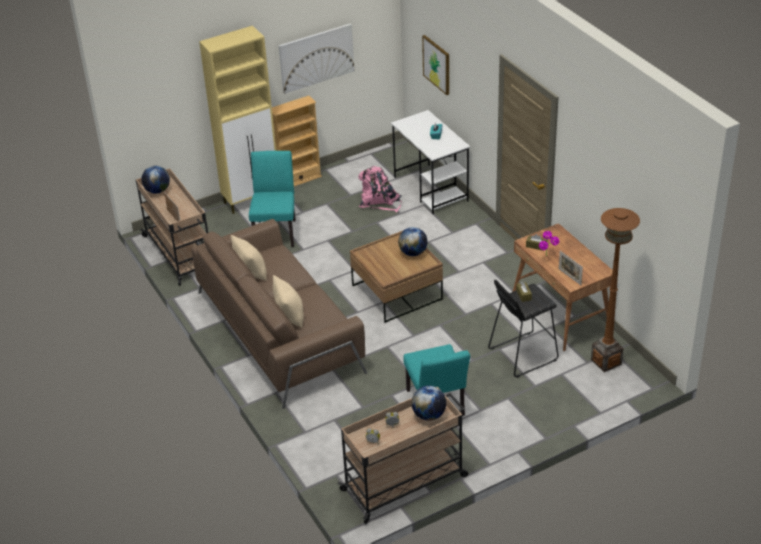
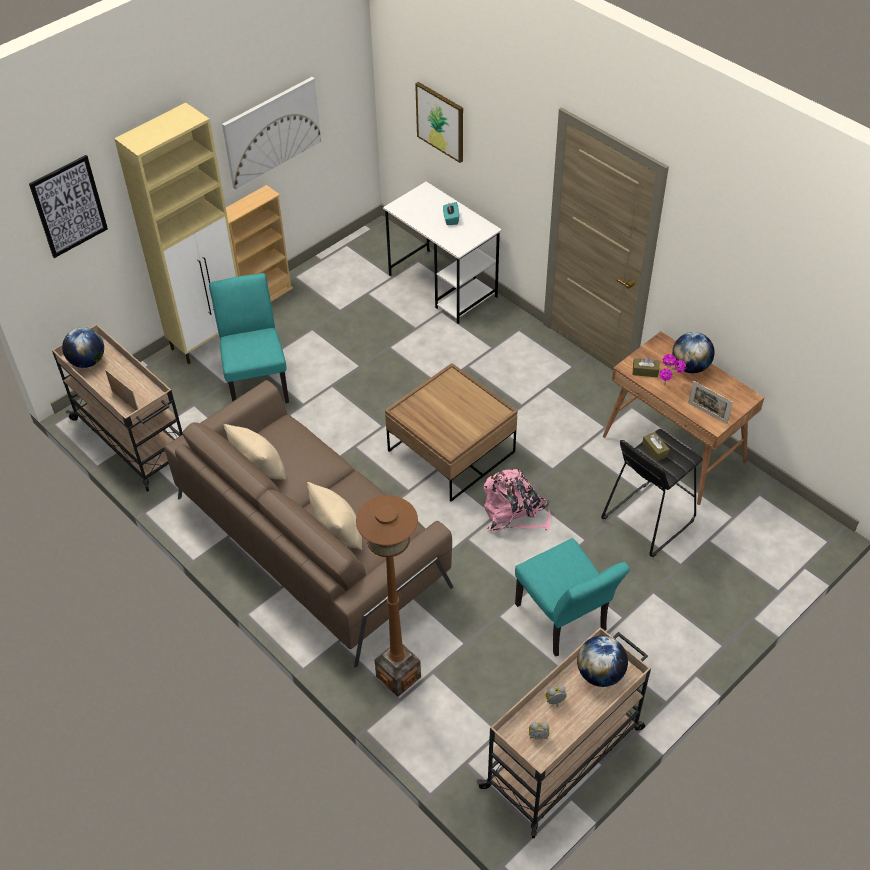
camera: 15 degrees left, 10 degrees up
pink backpack [358,166,402,212] -> pink backpack moved to [484,469,550,531]
globe [398,227,428,256] -> globe moved to [672,332,715,373]
brown floor lamp [591,208,640,372] -> brown floor lamp moved to [356,496,421,697]
none -> picture [29,155,108,258]

